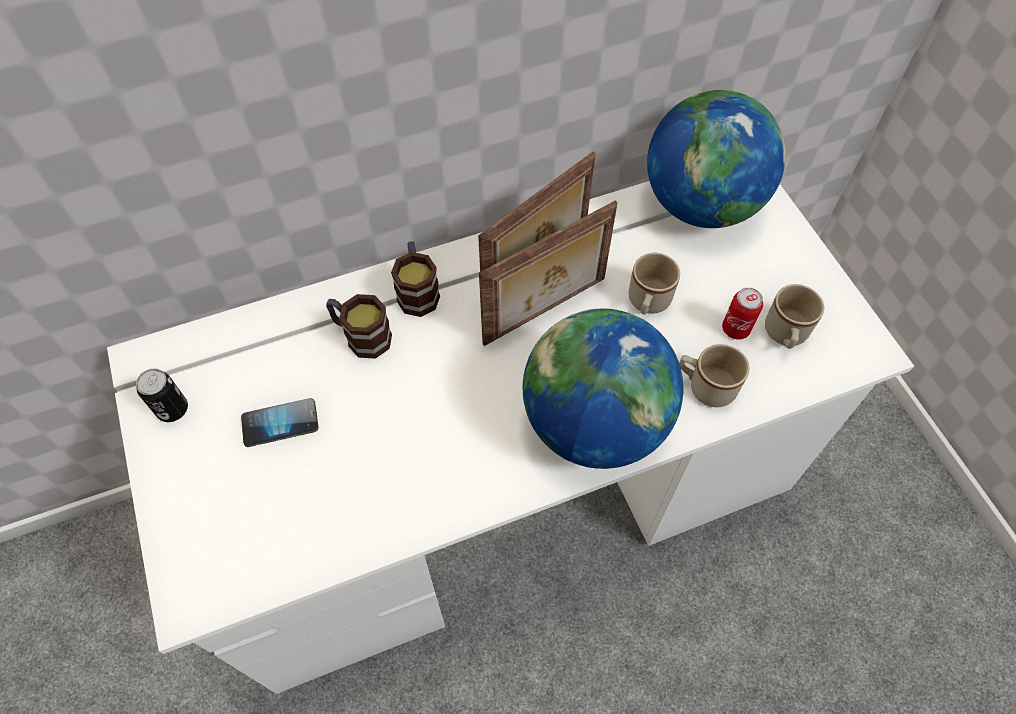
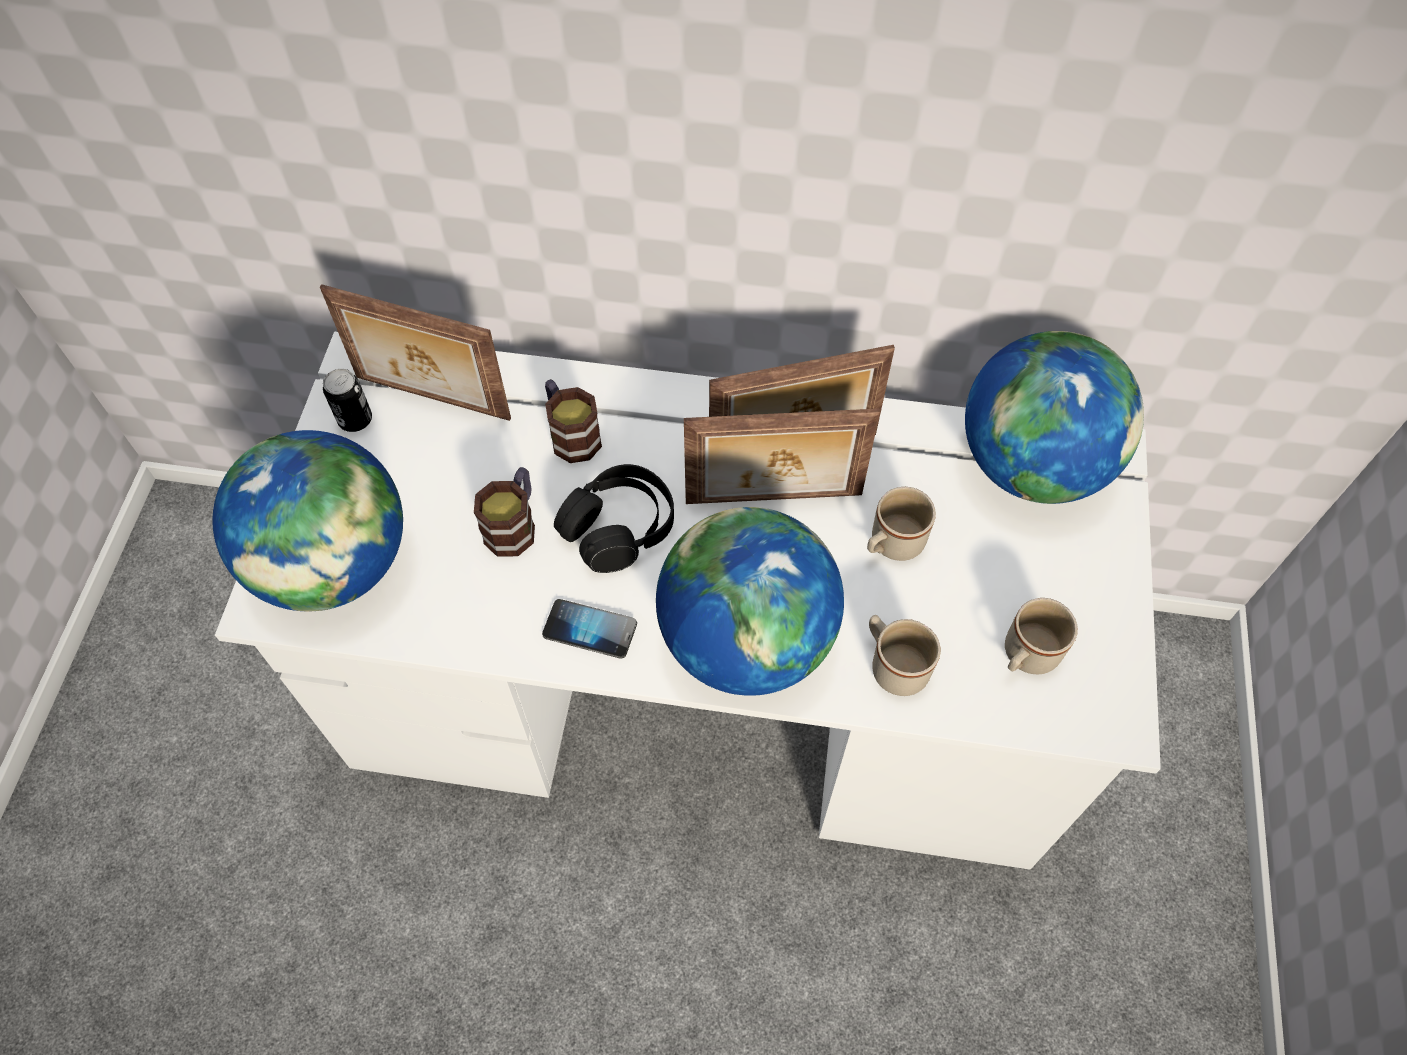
camera: 30 degrees right, 0 degrees up
phone [241,398,319,447] -> phone moved to [542,599,637,659]
mug [391,241,440,317] -> mug moved to [474,467,535,557]
can [722,288,763,340] -> none
none -> globe [213,430,403,611]
none -> picture frame [320,284,511,421]
none -> black headphones [554,464,674,573]

